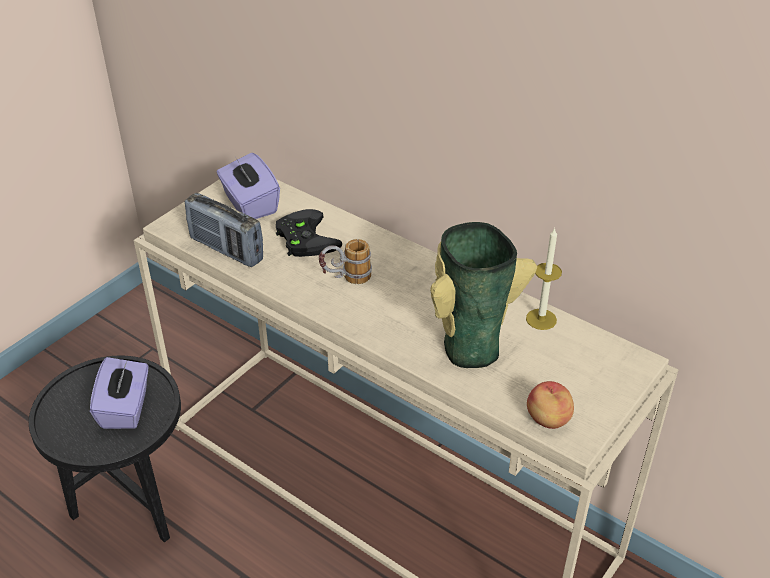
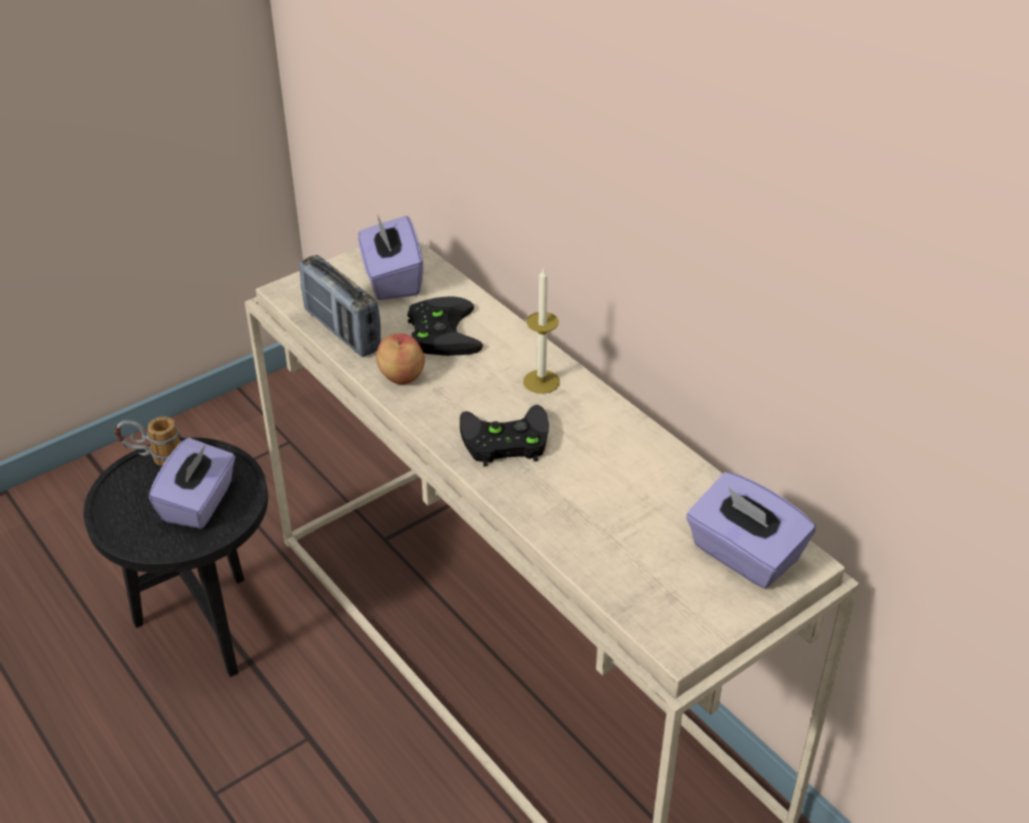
camera: 15 degrees right, 0 degrees up
mug [319,239,372,284] -> mug moved to [114,417,182,466]
vase [430,222,537,368] -> none
candle [526,228,562,330] -> candle moved to [523,267,560,394]
apple [527,381,574,429] -> apple moved to [376,333,425,385]
none -> black game controller [460,405,549,466]
none -> purple tissue box [686,472,816,589]

